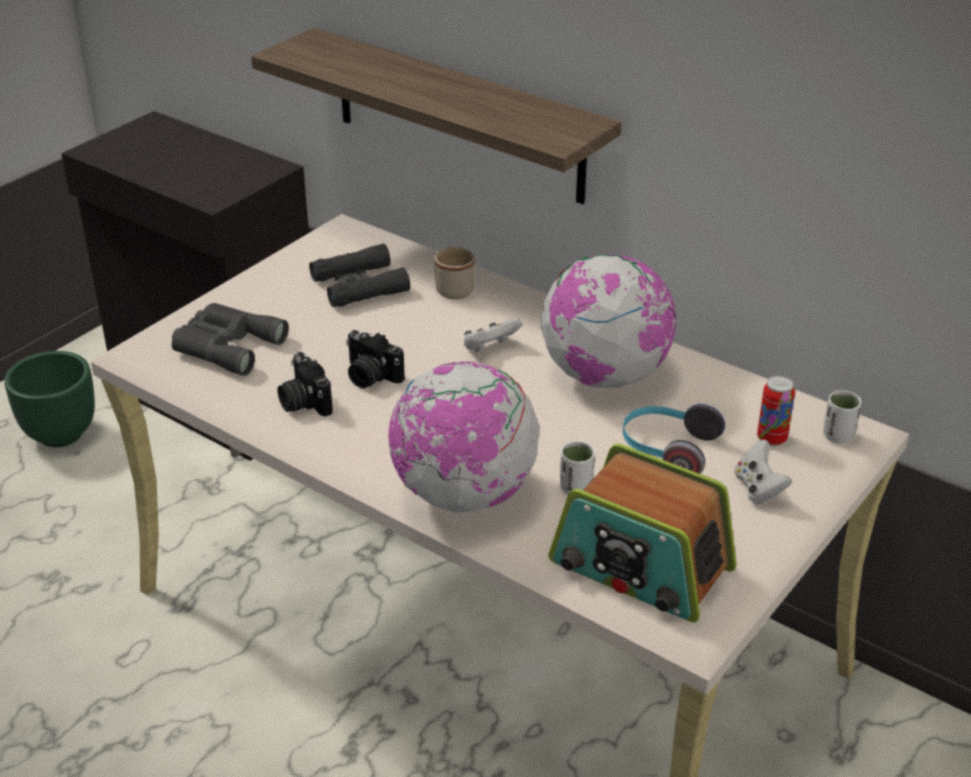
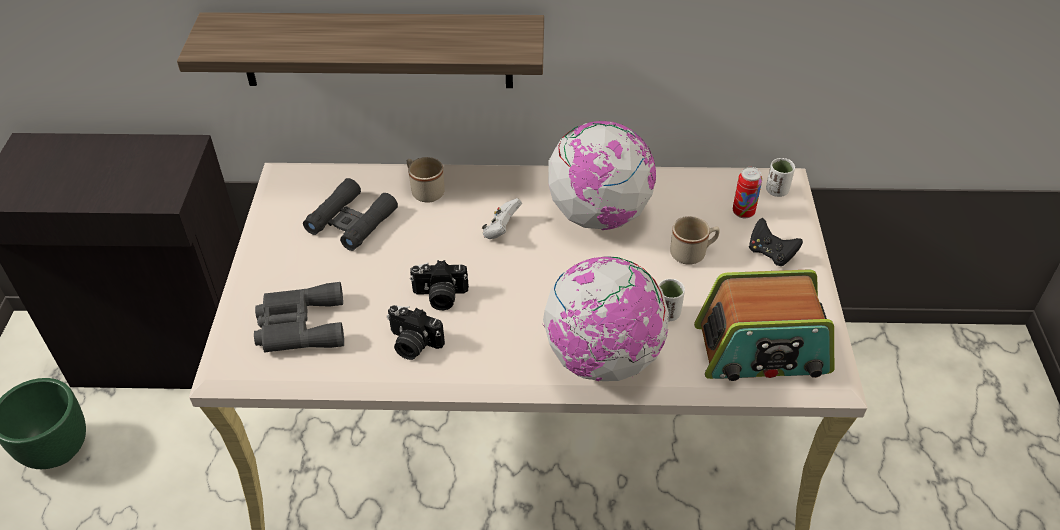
camera: 35 degrees left, 10 degrees up
headphones [623,403,725,474] -> beige mug [670,216,720,265]
white game controller [734,439,792,504] -> black game controller [749,218,803,266]

